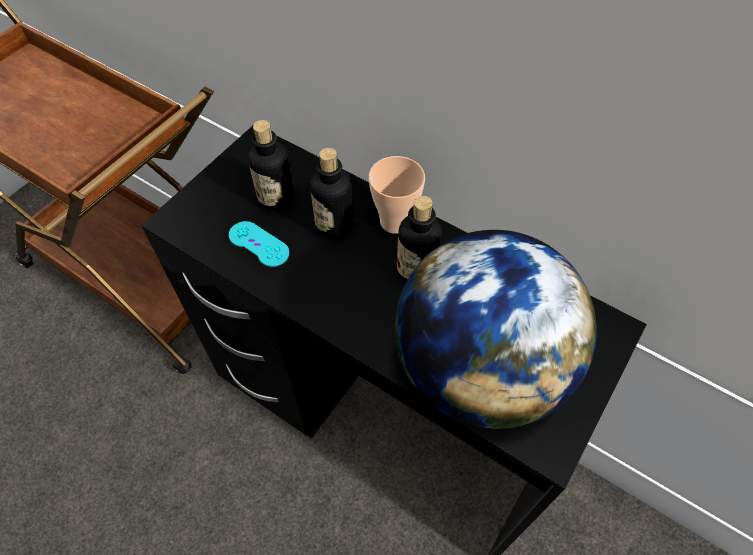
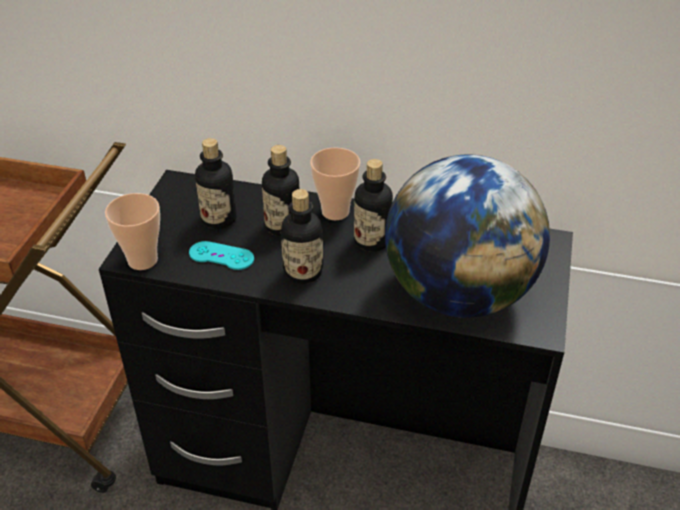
camera: 20 degrees left, 15 degrees down
none -> cup [105,193,160,270]
none -> bottle [281,189,323,284]

